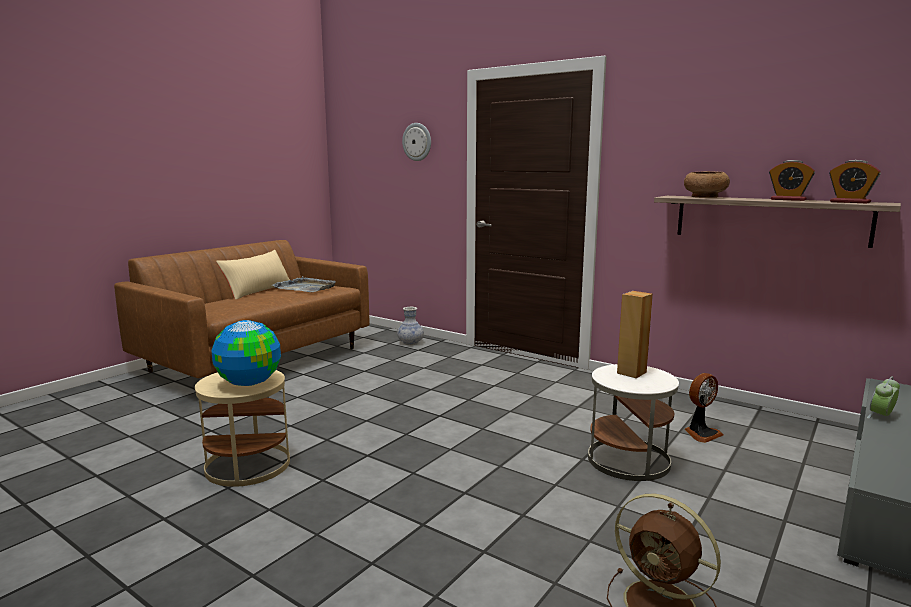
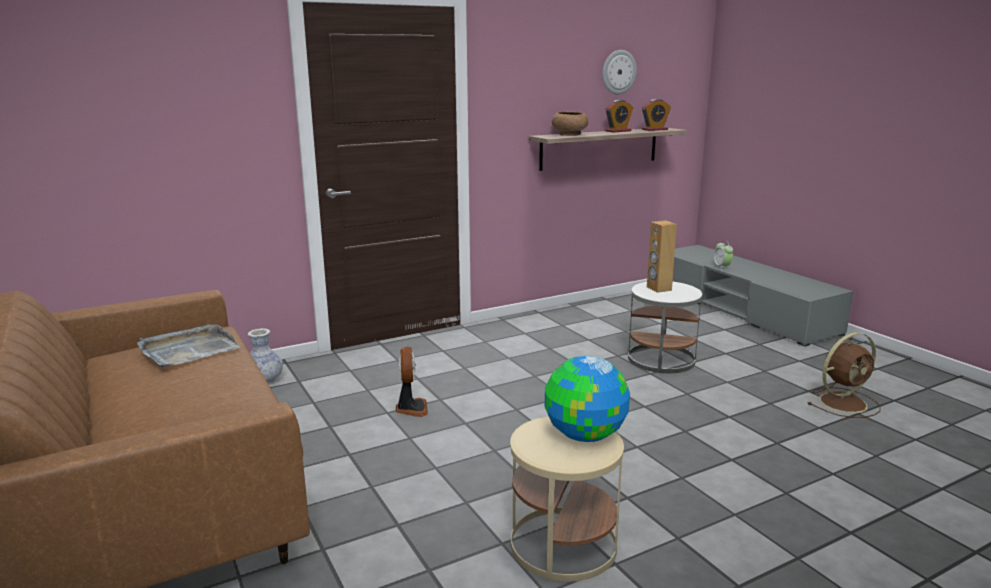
camera: 65 degrees left, 5 degrees up
beige pillow [216,250,290,299] -> none
wall clock [402,123,431,161] -> wall clock moved to [602,50,637,94]
fan [685,373,723,443] -> fan moved to [396,347,428,417]

